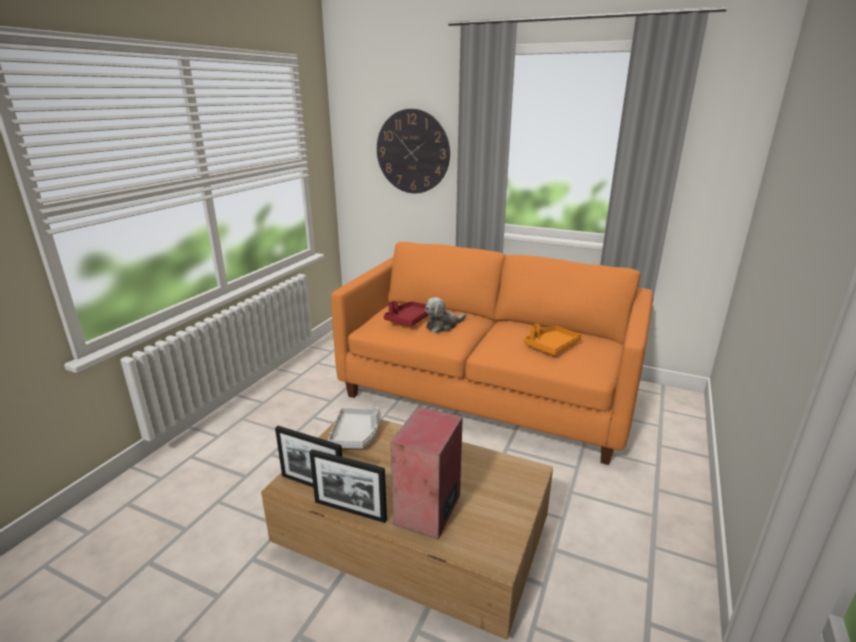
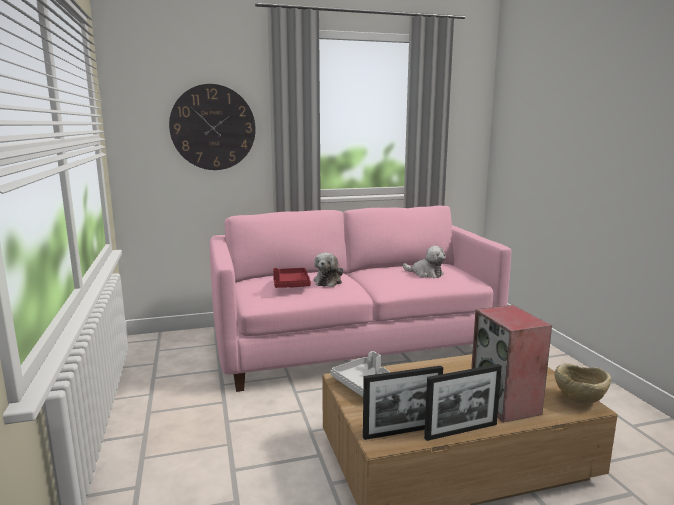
camera: 40 degrees left, 10 degrees down
orange sofa [331,242,653,465] -> pink sofa [210,206,511,392]
orange tray [524,324,581,355] -> plush toy [403,246,445,278]
none -> beige bowl [554,363,611,404]

